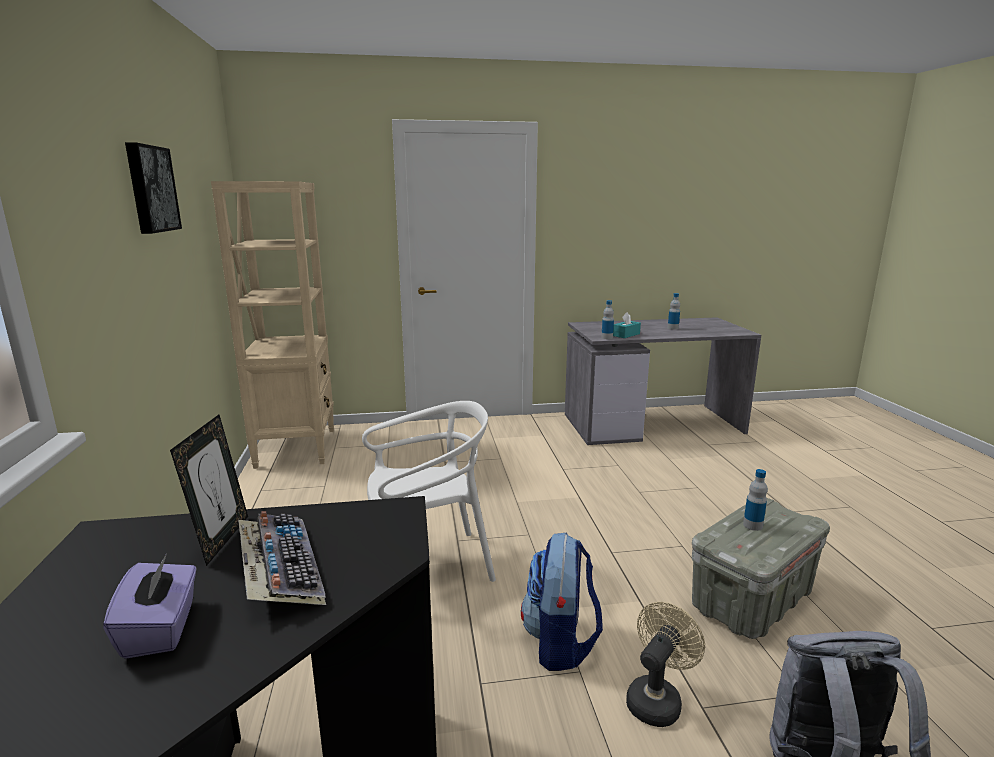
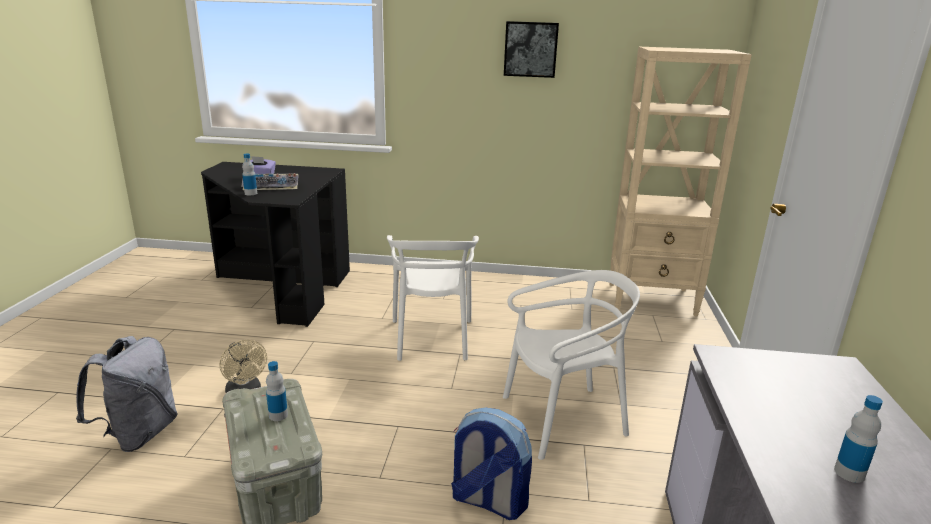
camera: 105 degrees right, 5 degrees up
picture frame [170,415,248,566] -> none
backpack [521,533,603,671] -> backpack moved to [451,407,532,520]
bottle [601,300,614,339] -> bottle moved to [242,153,257,195]
turquoise tissue box [613,312,641,338] -> none
none -> white chair [503,270,640,460]

